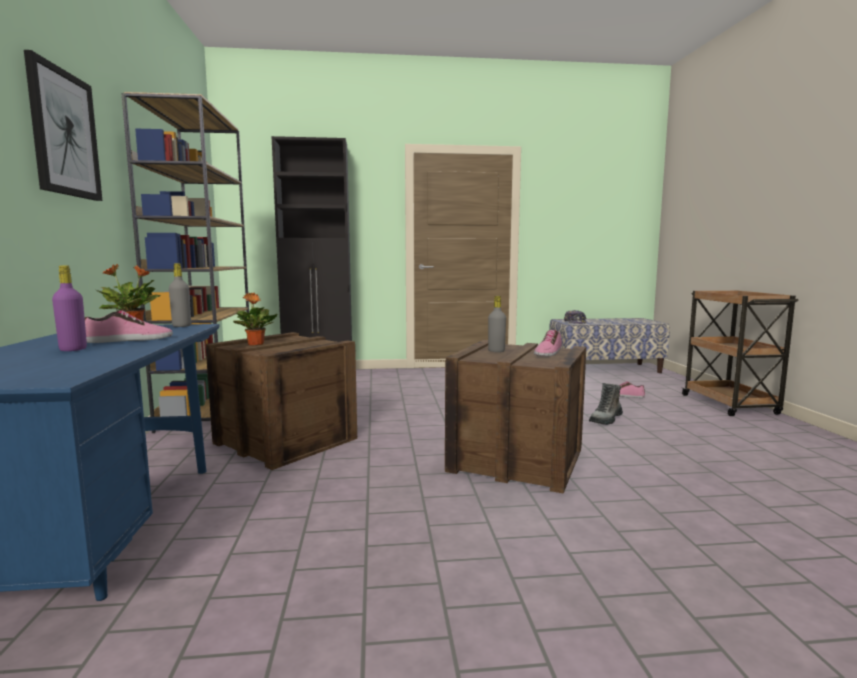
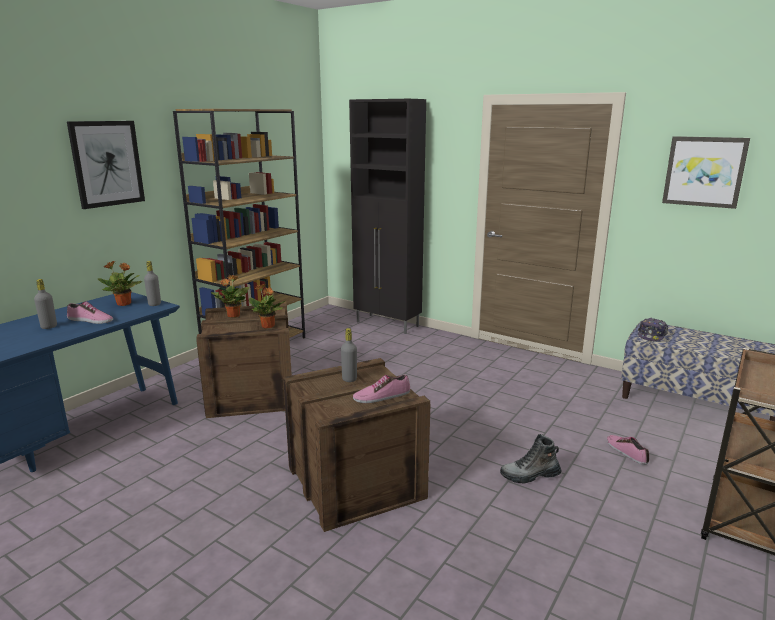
camera: 40 degrees right, 10 degrees up
purple bottle [52,265,87,351] -> grey bottle [34,279,57,329]
none -> potted plant [249,284,285,329]
none -> picture [662,136,750,209]

